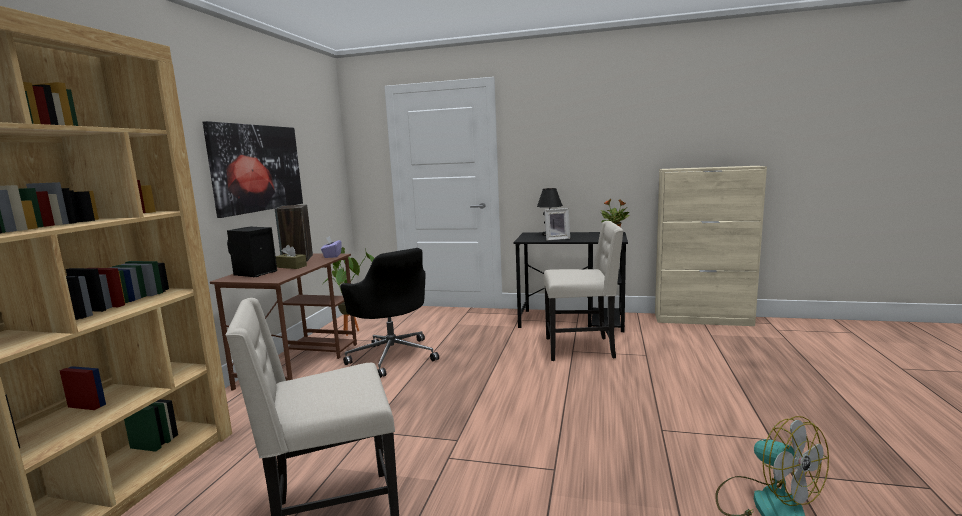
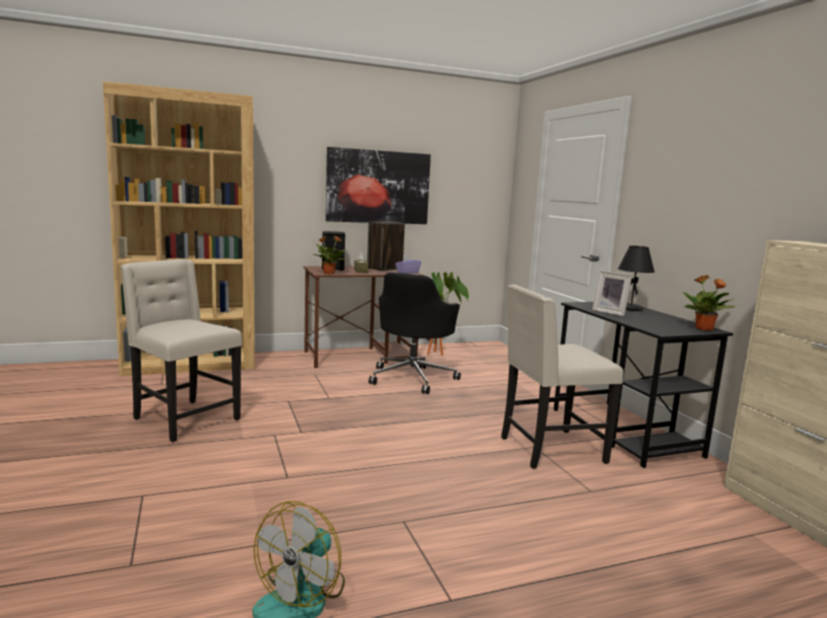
camera: 55 degrees right, 0 degrees up
beige chair [544,221,624,361] -> beige chair turned 105 degrees clockwise [501,284,623,469]
none -> potted plant [313,236,346,274]

